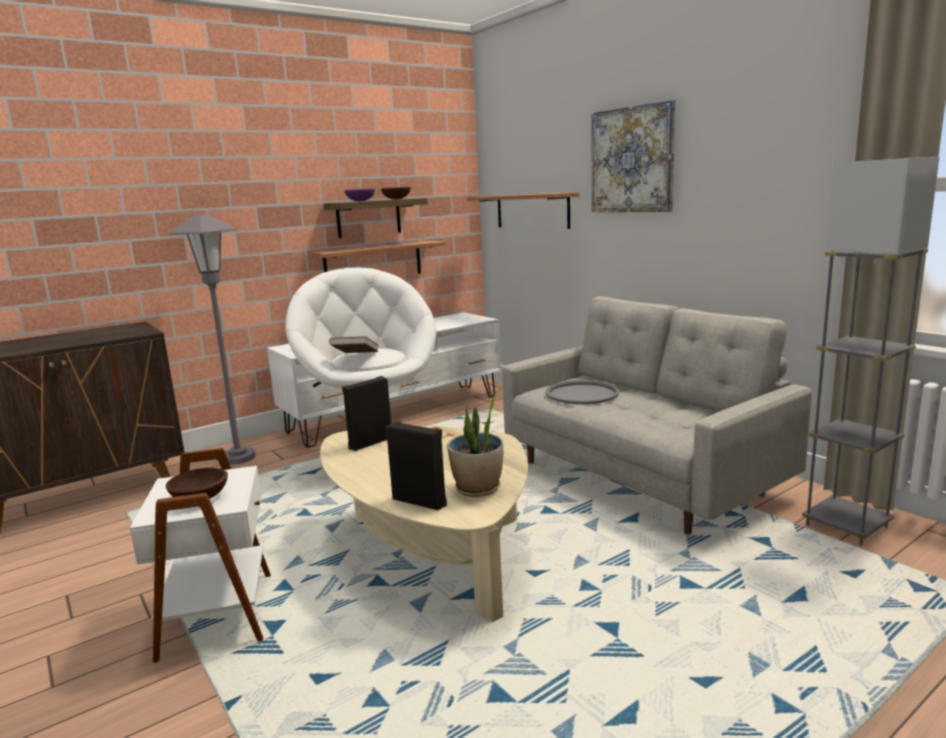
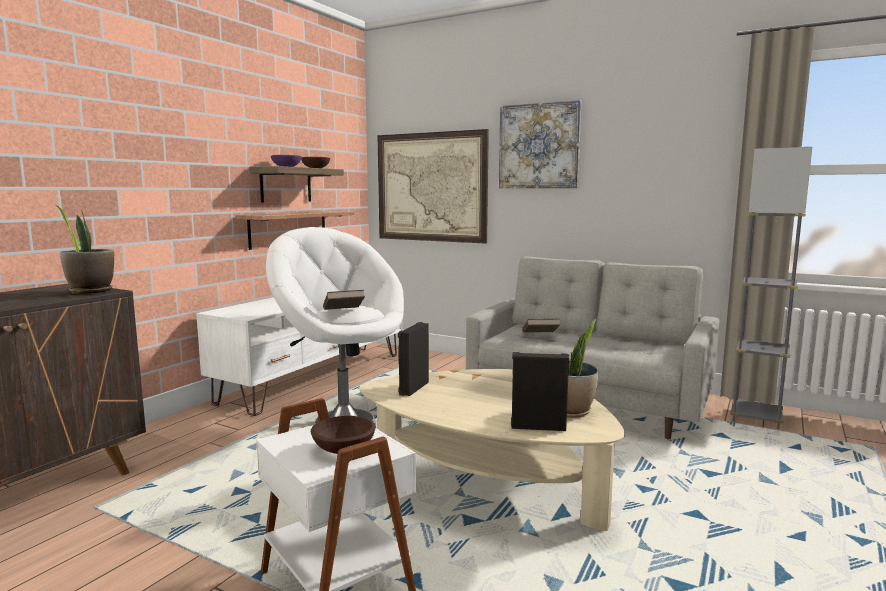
camera: 25 degrees left, 5 degrees down
grey floor lamp [169,215,256,465] -> none
shelf [467,192,579,229] -> picture [377,129,489,244]
grey tray [546,380,620,404] -> brown book [522,319,560,333]
none -> potted plant [57,206,114,294]

